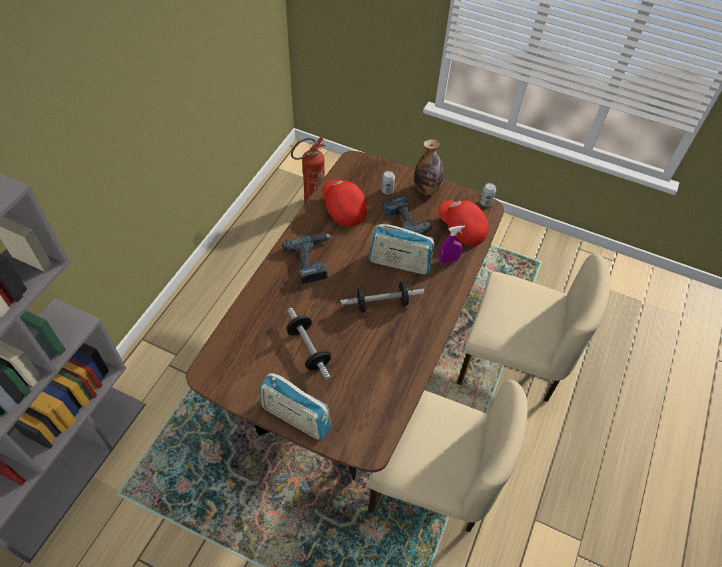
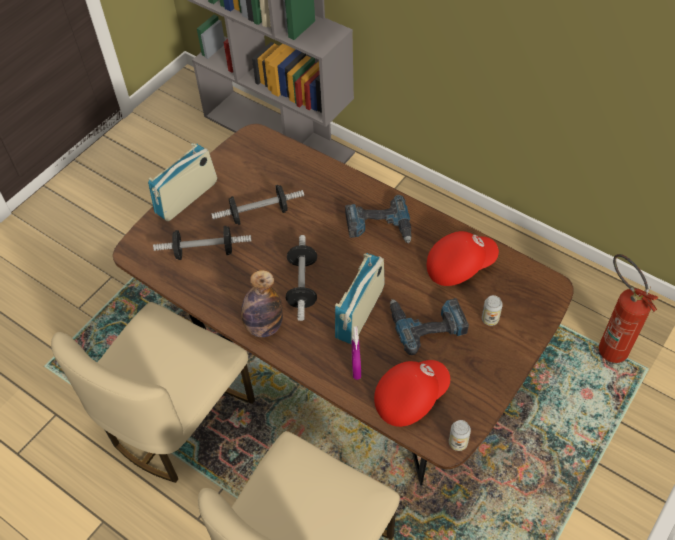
camera: 105 degrees right, 0 degrees up
bottle [414,139,444,195] -> bottle moved to [241,270,283,337]
none -> dumbbell [153,226,252,260]

